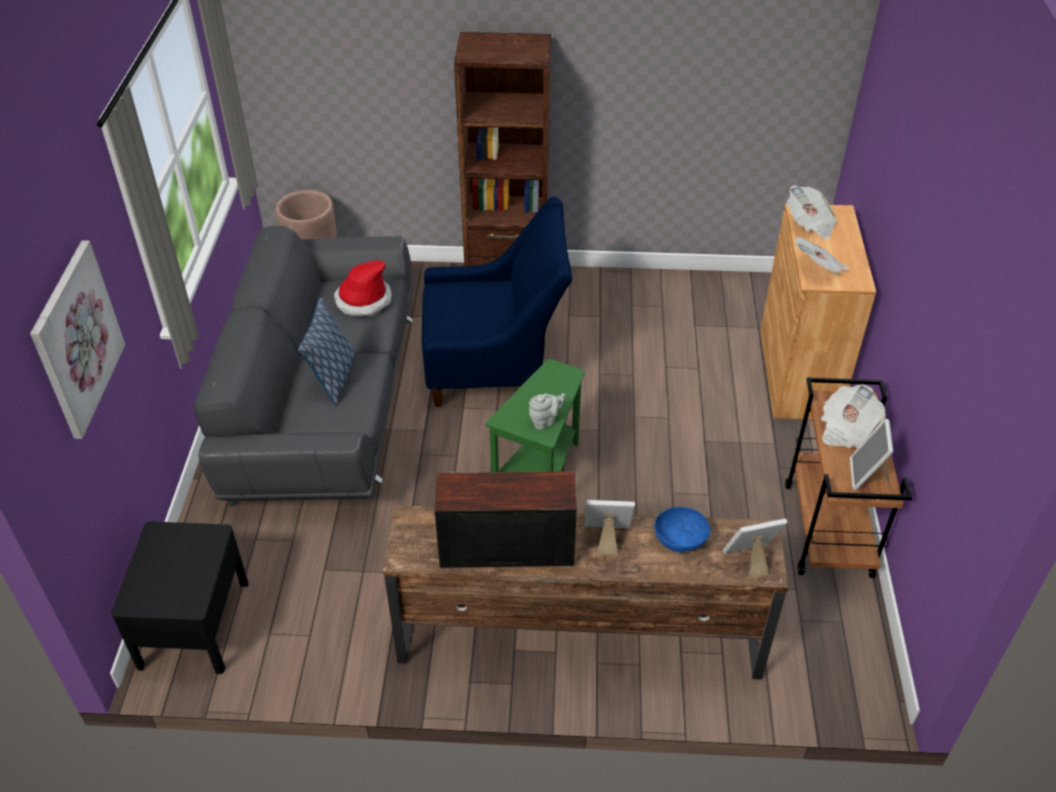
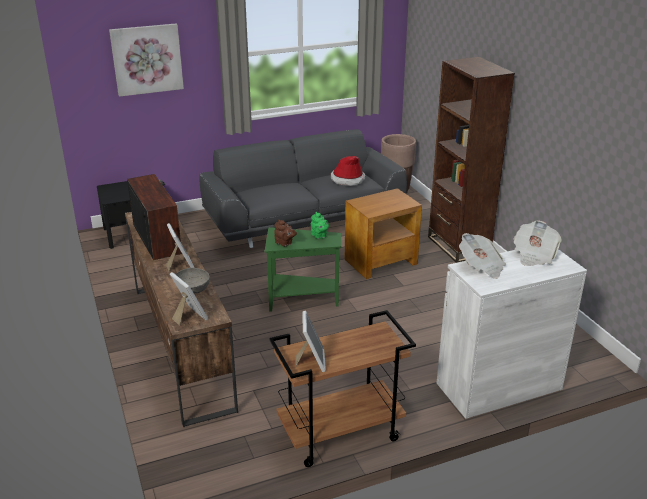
camera: 65 degrees right, 15 degrees down
pillow [298,298,355,405] -> none
blue armchair [422,197,572,407] -> brown side table [345,188,422,279]
grey teapot [529,393,566,430] -> brown teapot [274,220,297,246]
blue bowl [654,507,710,552] -> grey bowl [175,268,210,294]
brown cabinet [760,203,876,420] -> white cabinet [436,249,587,419]
newspaper [821,385,886,449] -> none
picture frame [850,419,893,490] -> picture frame turned 105 degrees clockwise [295,311,326,372]
none -> green teapot [311,212,329,239]

